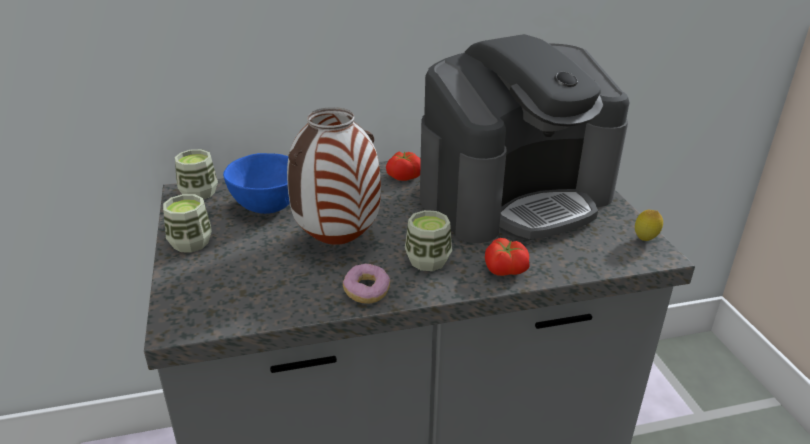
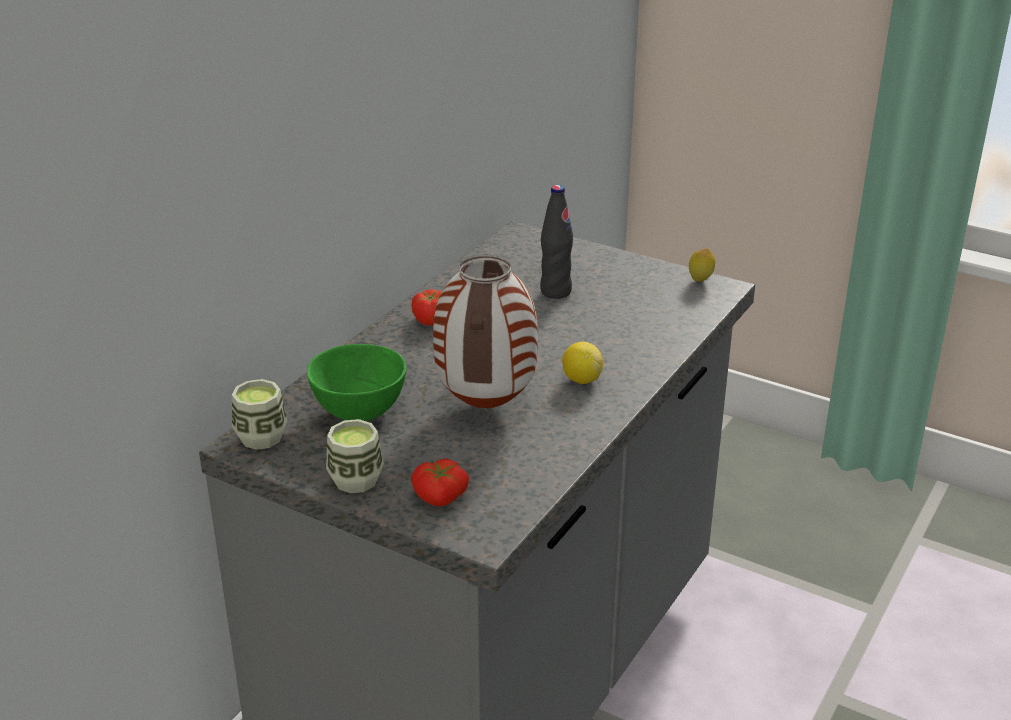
camera: 45 degrees left, 0 degrees up
blue bowl [223,153,290,214] -> green bowl [307,344,407,421]
donut [343,263,390,304] -> none
cup [405,210,452,271] -> lemon [562,342,603,384]
coffee machine [420,34,630,243] -> black bottle [540,185,573,299]
tomato [485,238,530,276] -> tomato moved to [411,459,469,507]

